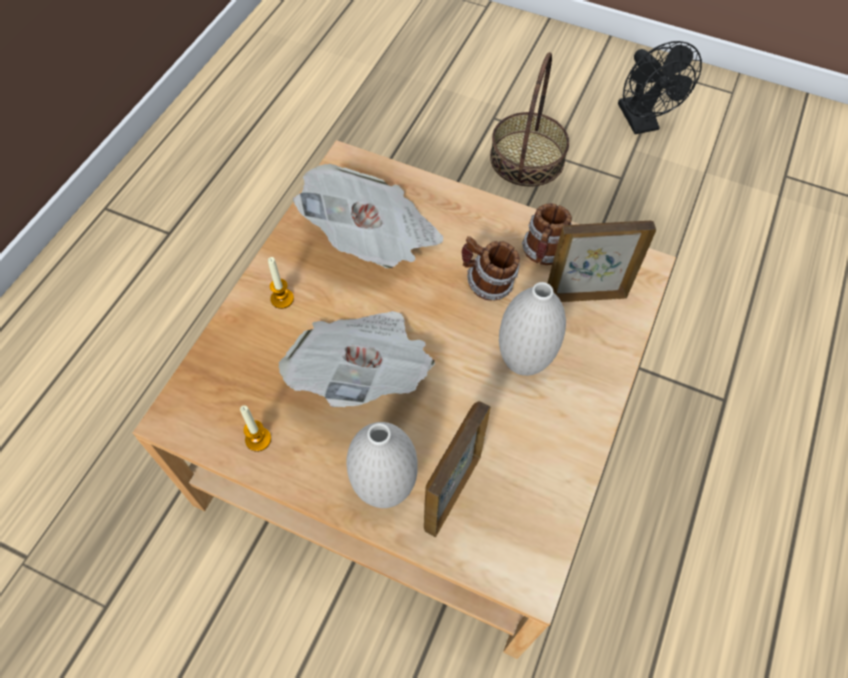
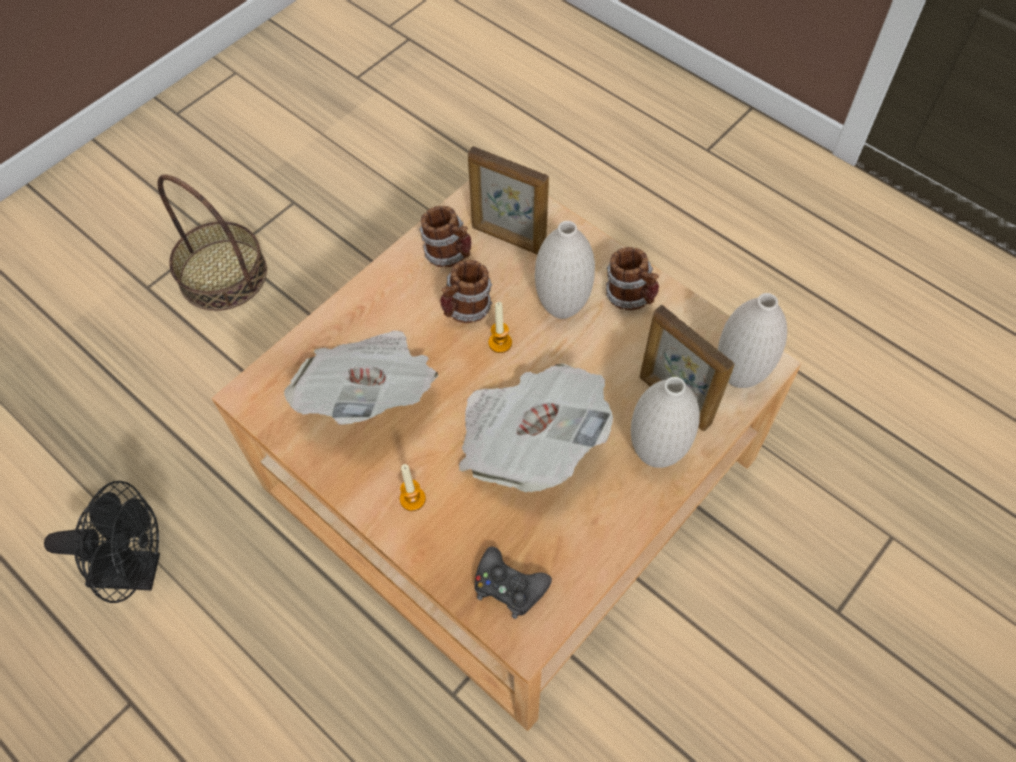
camera: 70 degrees left, 0 degrees up
candle [240,406,271,452] -> candle moved to [488,302,512,353]
picture frame [548,221,656,302] -> picture frame turned 75 degrees counterclockwise [468,146,549,255]
black fan [618,41,702,134] -> black fan moved to [44,481,160,603]
none -> black game controller [474,547,552,619]
none -> mug [606,247,659,310]
none -> white vase [718,293,787,388]

